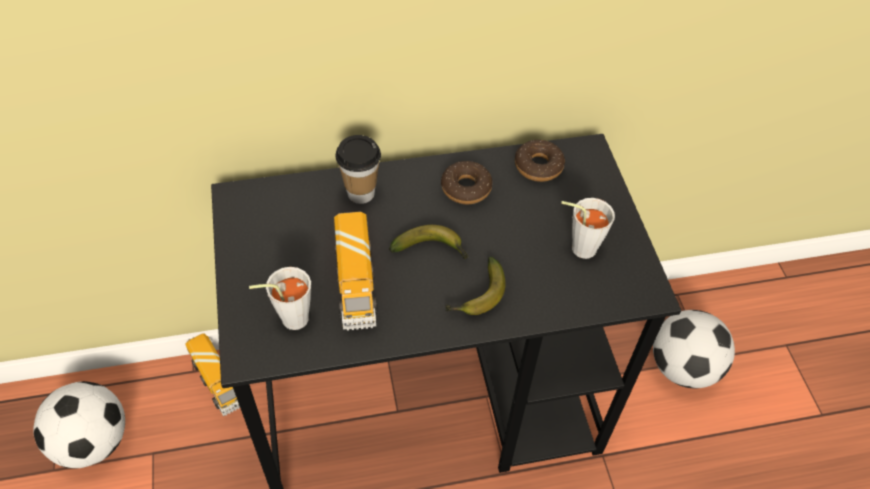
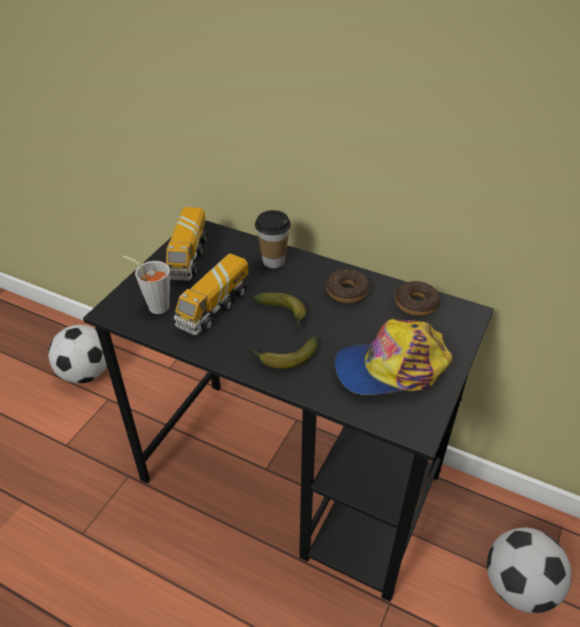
camera: 40 degrees right, 10 degrees down
toy truck [185,333,240,416] -> toy truck moved to [166,207,207,281]
grey cup [561,198,615,259] -> cap [334,319,452,395]

